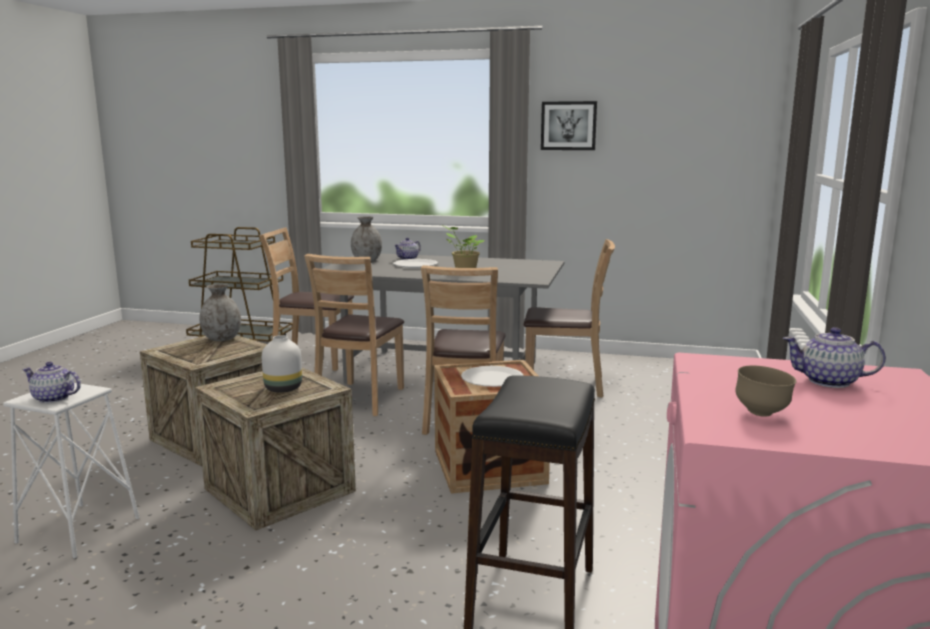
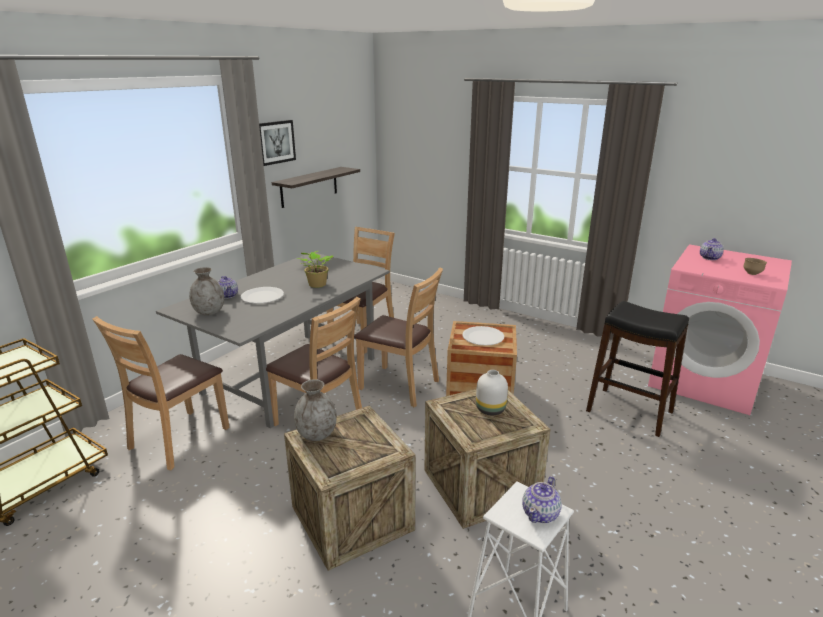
camera: 70 degrees left, 10 degrees up
none -> shelf [272,167,360,208]

